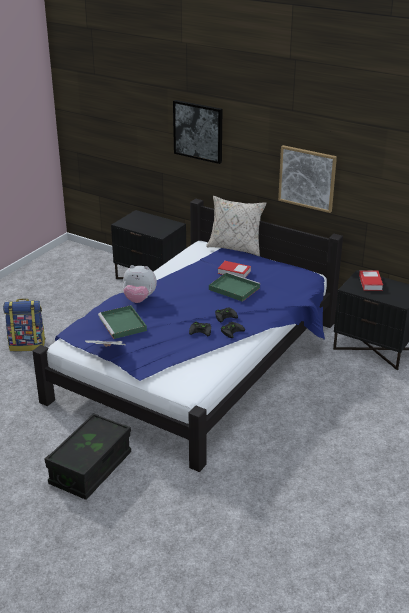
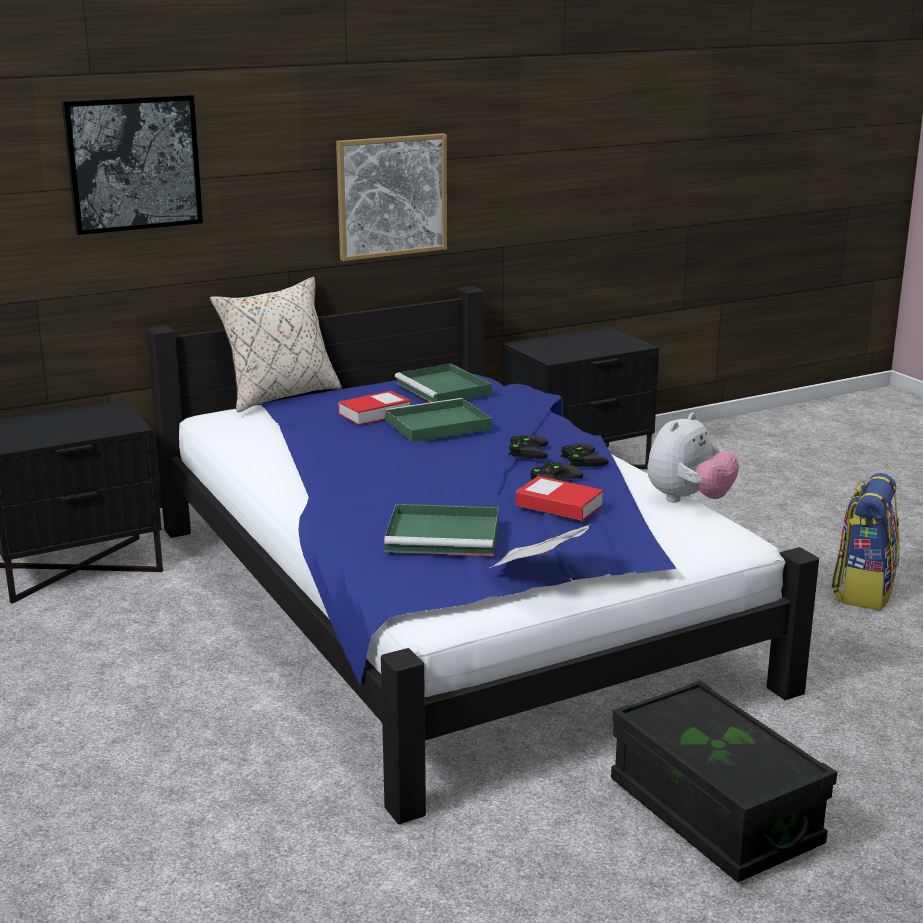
camera: 60 degrees left, 10 degrees down
backpack [3,299,46,351] -> backpack moved to [831,473,900,610]
plush toy [123,265,157,303] -> plush toy moved to [647,413,739,502]
book [359,270,383,291] -> book moved to [516,476,603,521]
none -> green tray [395,363,492,402]

